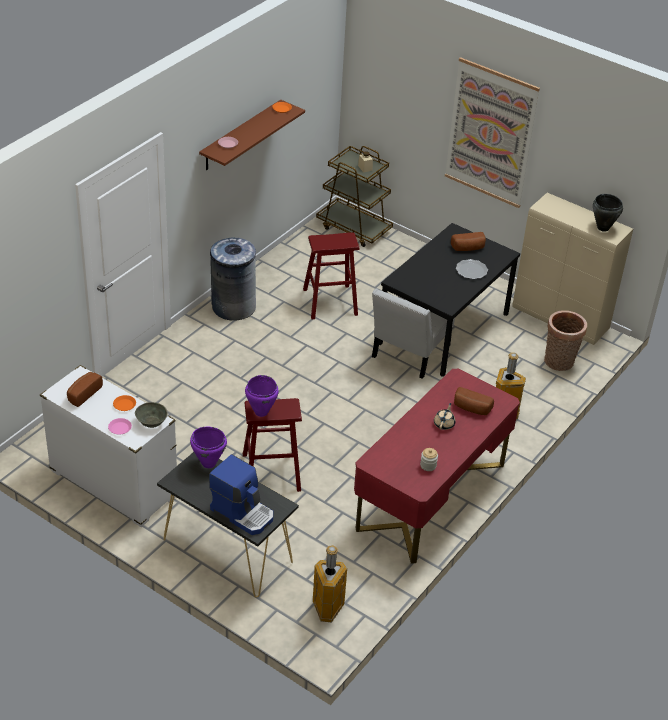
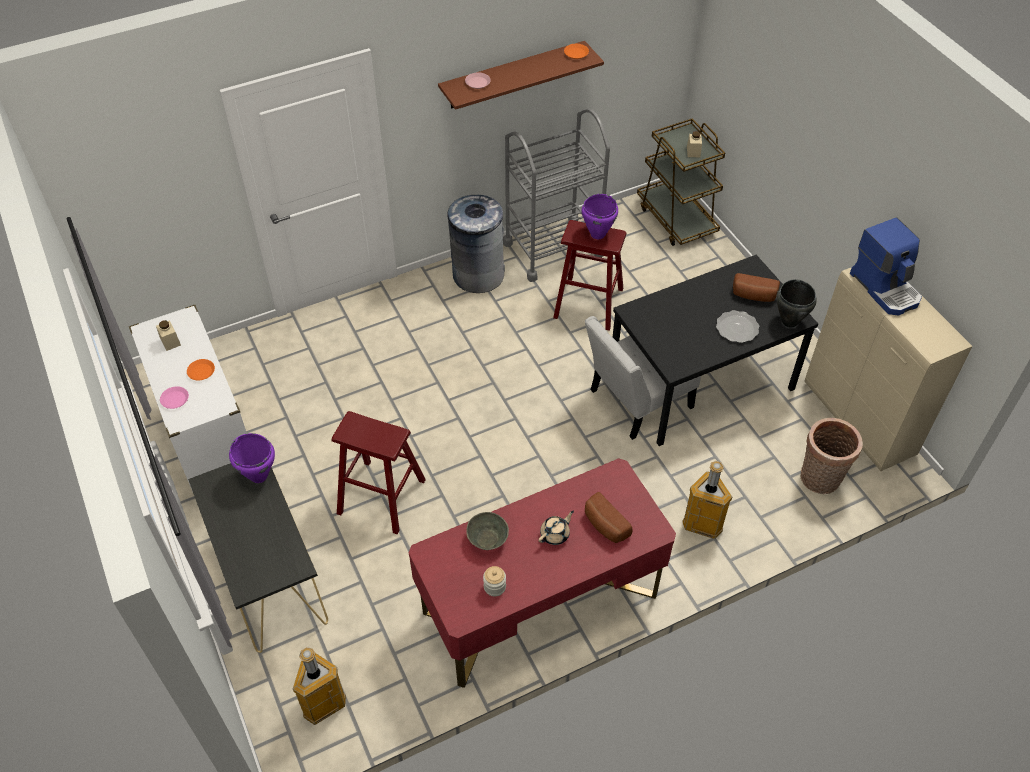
camera: 30 degrees right, 10 degrees up
bread [67,372,103,407] -> beige jar [156,320,181,351]
grey bowl [135,402,168,428] -> grey bowl moved to [466,512,509,550]
coffee machine [209,454,273,535] -> coffee machine moved to [850,217,922,316]
purple cooking pot [245,375,279,417] -> purple cooking pot moved to [582,194,618,239]
picture [445,57,540,208] -> none
black cooking pot [593,194,623,232] -> black cooking pot moved to [776,279,817,328]
none -> grey cart [503,109,610,282]

